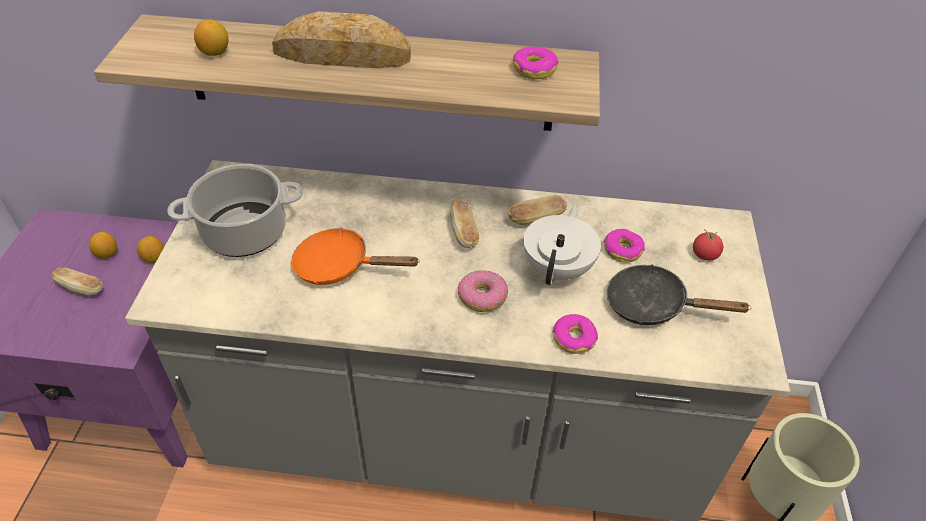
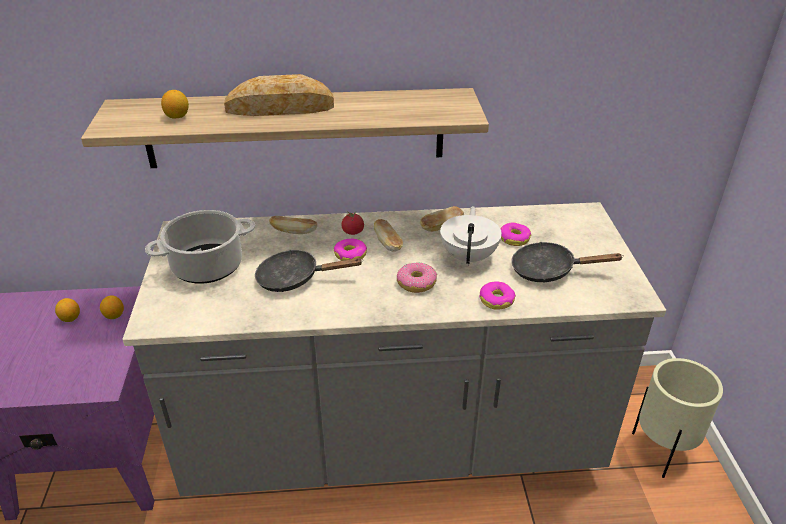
camera: 10 degrees left, 10 degrees down
bread [51,267,103,296] -> bread moved to [269,216,317,234]
orange frying pan [291,227,420,285] -> black frying pan [255,250,363,292]
donut [513,47,558,79] -> donut moved to [334,239,367,261]
tomato [693,229,723,260] -> tomato moved to [342,211,364,235]

